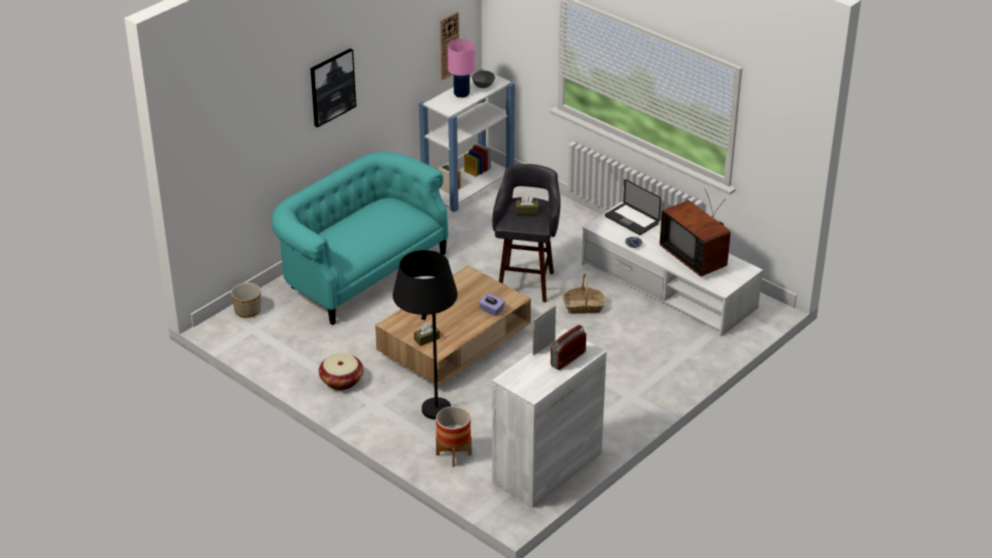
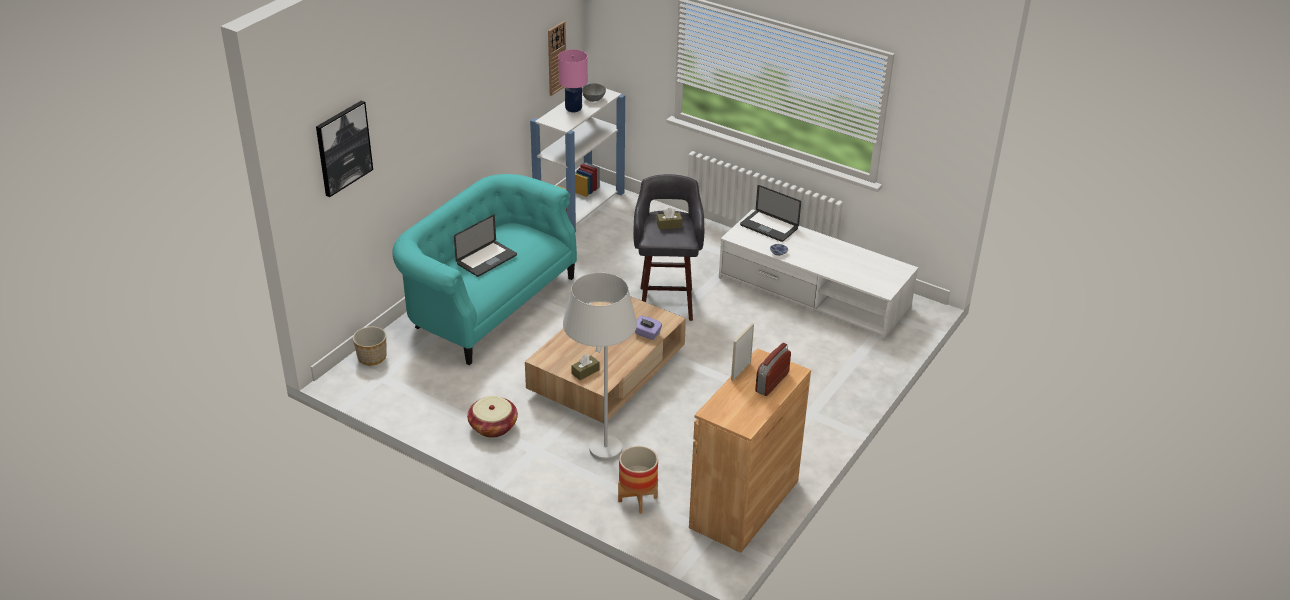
camera: 10 degrees left, 0 degrees up
picture [310,49,356,127] -> picture moved to [316,100,373,197]
black floor lamp [393,250,458,420] -> white floor lamp [563,272,637,461]
white cabinet [492,329,607,508] -> brown cabinet [689,348,811,553]
basket [562,274,606,314] -> none
television [660,188,731,277] -> none
none -> laptop [454,215,517,277]

